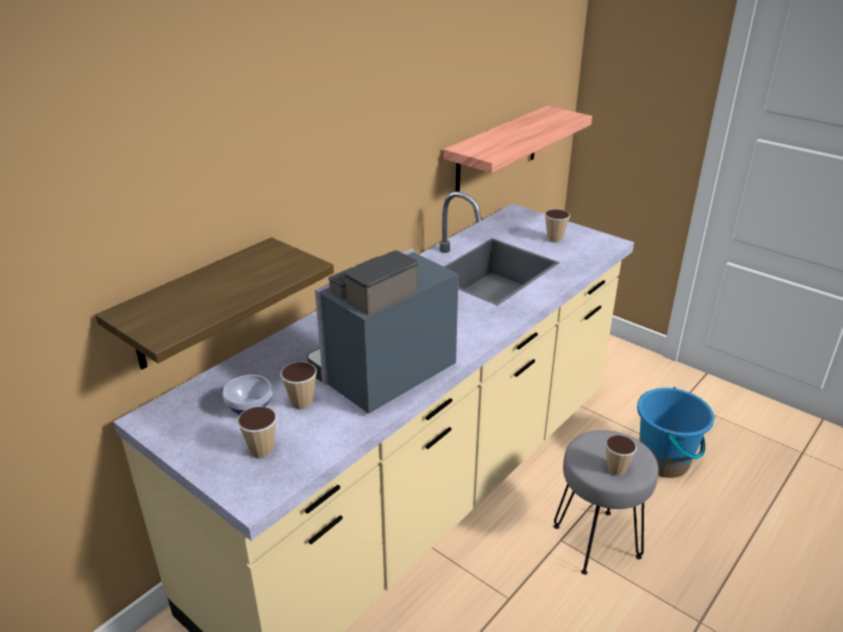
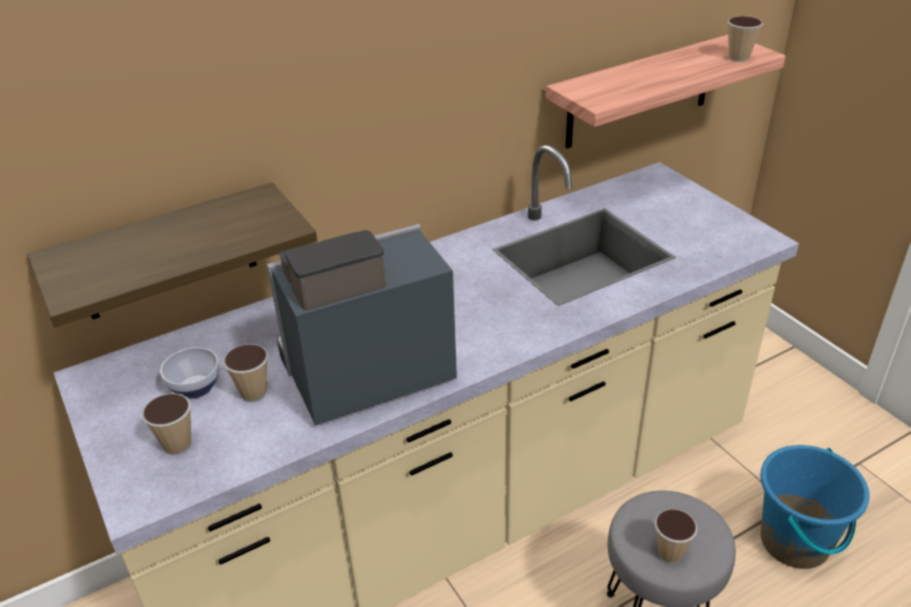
camera: 20 degrees right, 5 degrees up
cup [545,209,570,243] -> cup moved to [728,16,763,62]

